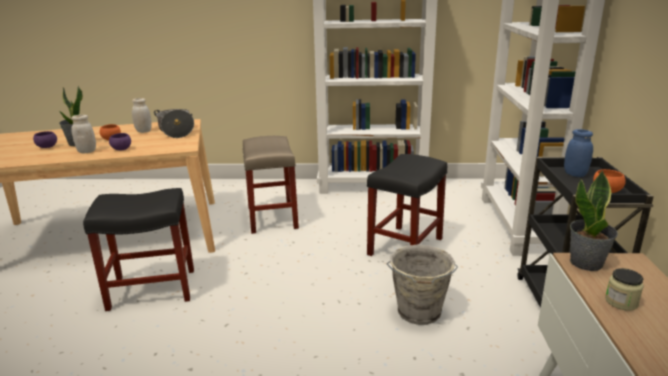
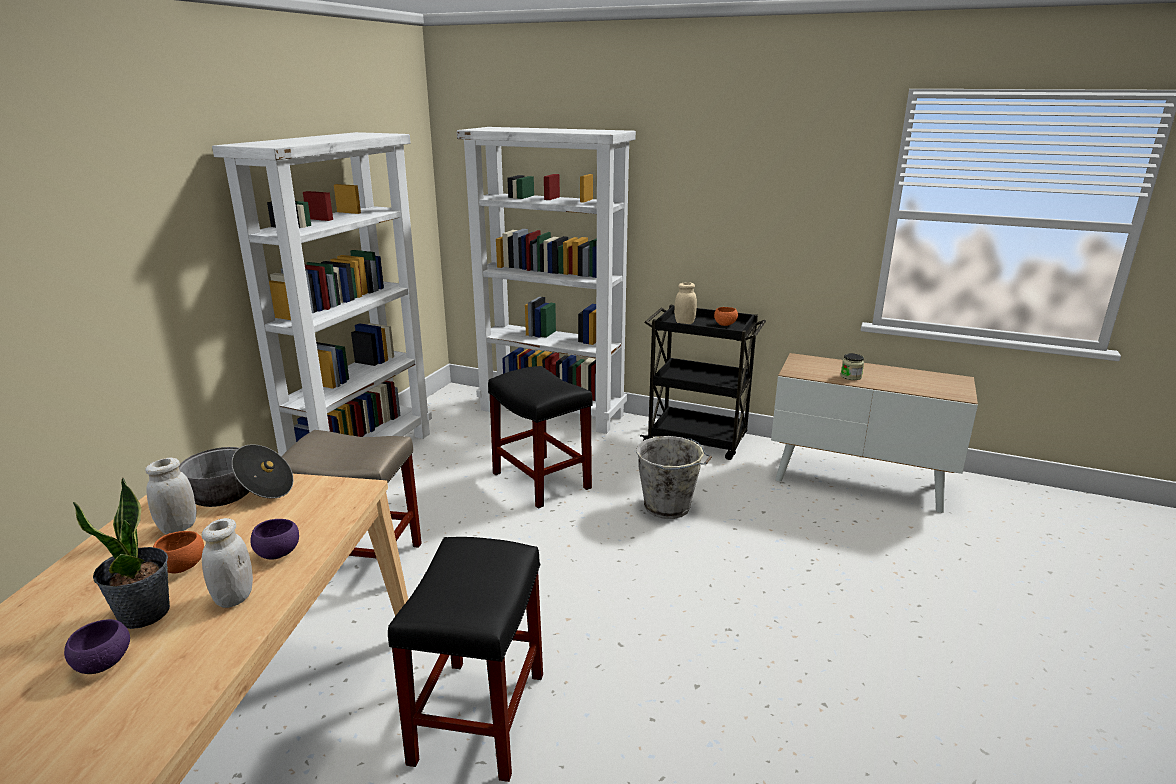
camera: 70 degrees left, 0 degrees up
blue jar [564,129,593,177] -> beige jar [674,282,697,324]
potted plant [570,170,618,271] -> none

